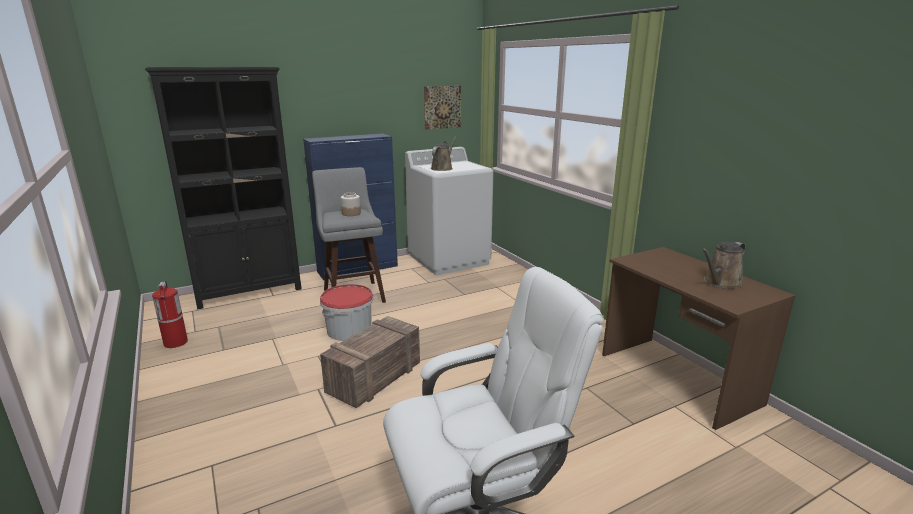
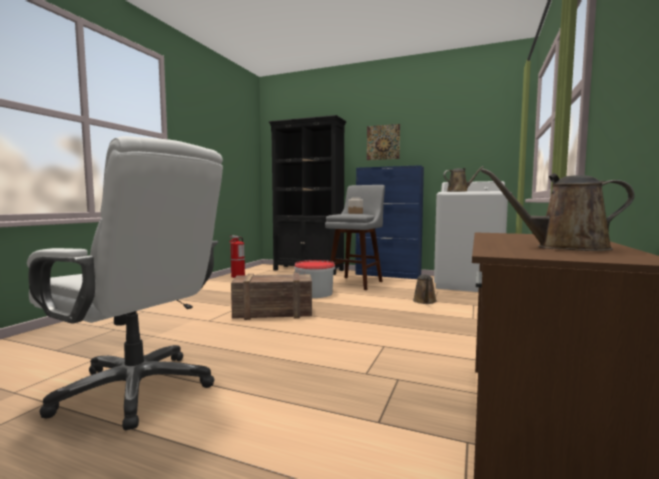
camera: 50 degrees right, 15 degrees down
picture [424,86,461,130] -> picture moved to [367,124,400,160]
none -> brown watering can [413,274,437,304]

